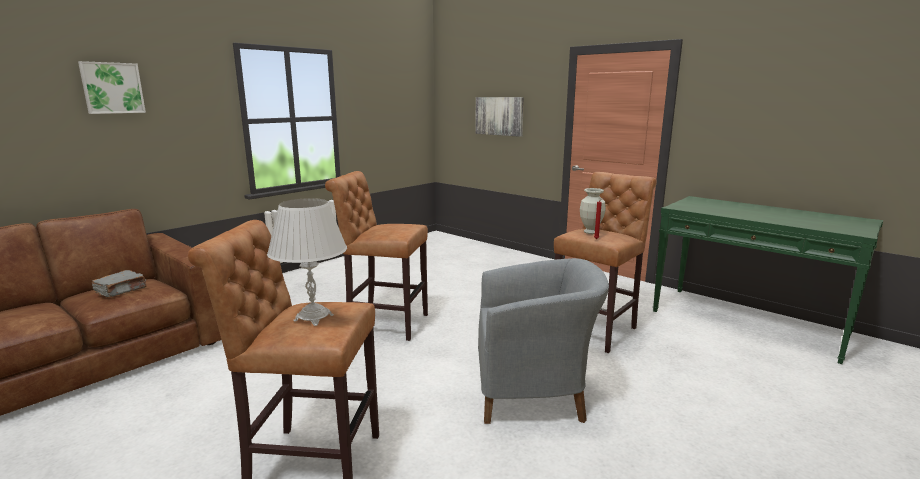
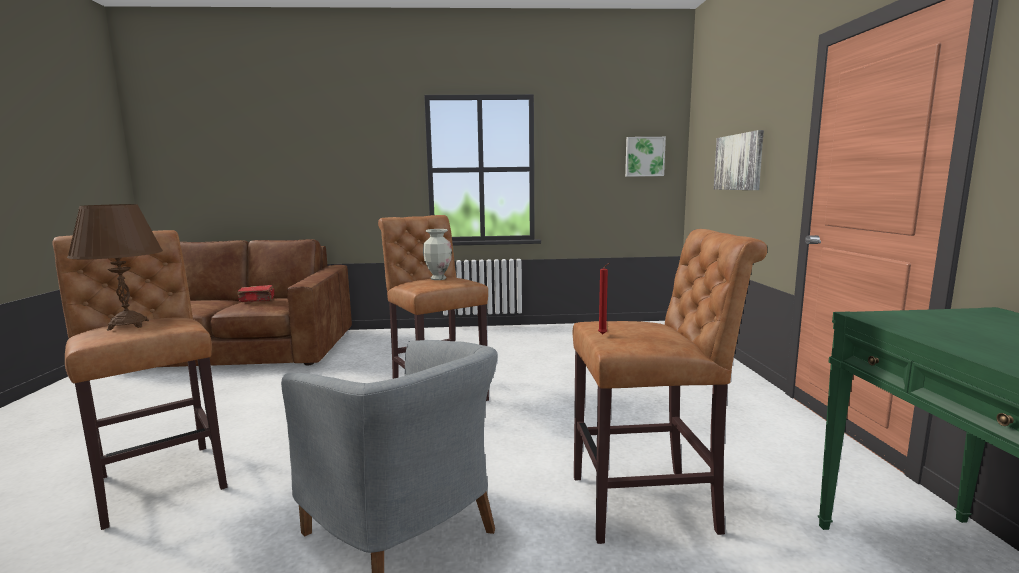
camera: 45 degrees right, 5 degrees down
picture [78,61,146,114] -> picture moved to [625,137,666,177]
grey book [92,270,147,297] -> red book [237,285,274,302]
white table lamp [267,198,347,326] -> brown table lamp [67,204,163,331]
vase [580,188,606,234] -> vase moved to [423,229,452,280]

